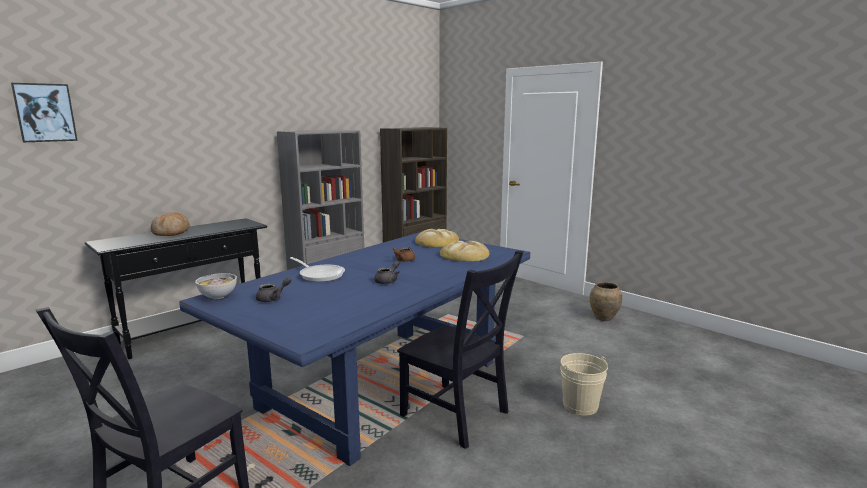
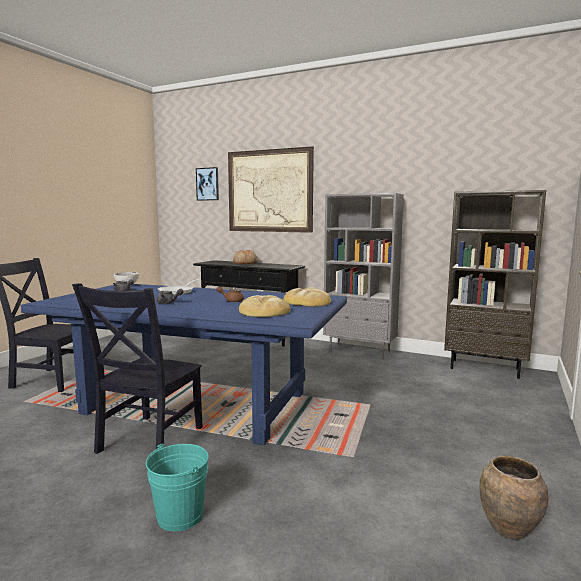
camera: 70 degrees right, 5 degrees down
beige bucket [560,353,608,415] -> turquoise bucket [146,444,208,532]
none -> picture [228,146,314,233]

